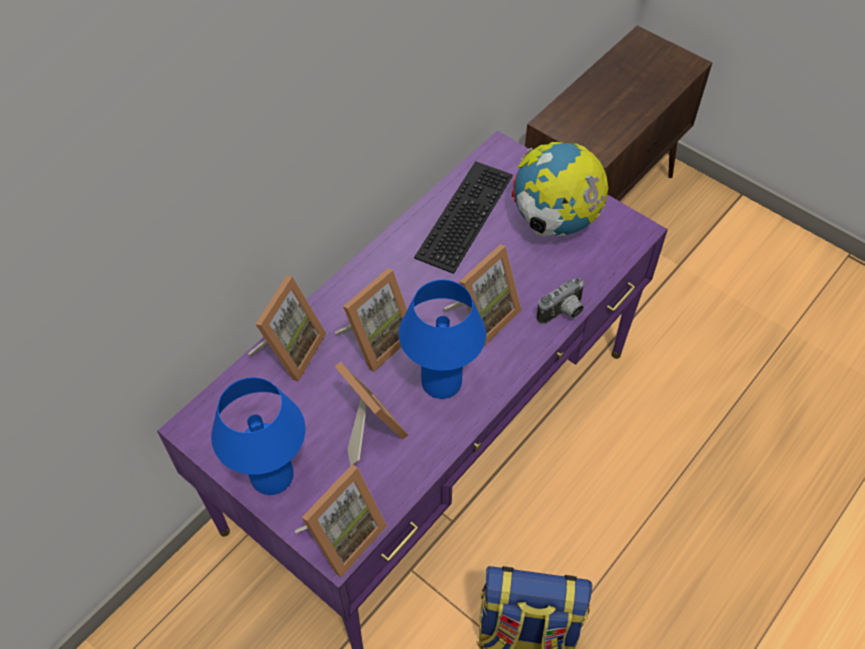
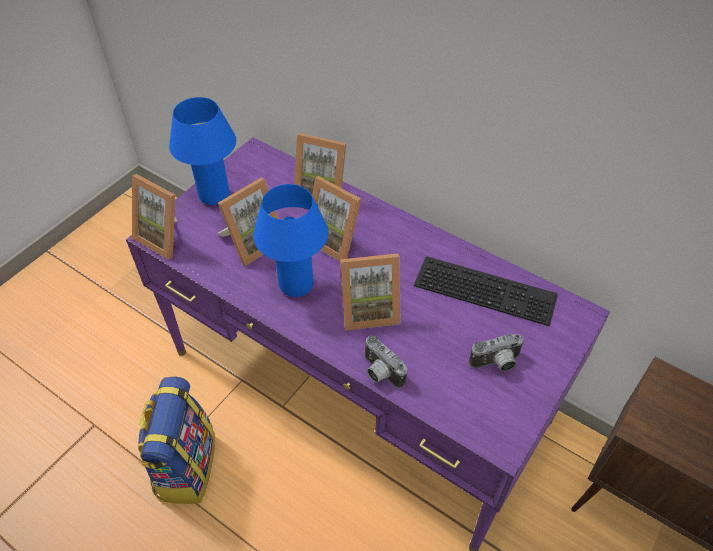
camera: 85 degrees right, 5 degrees down
picture frame [443,244,522,346] -> picture frame turned 45 degrees counterclockwise [340,253,401,331]
globe [512,142,608,237] -> camera [469,333,524,372]

